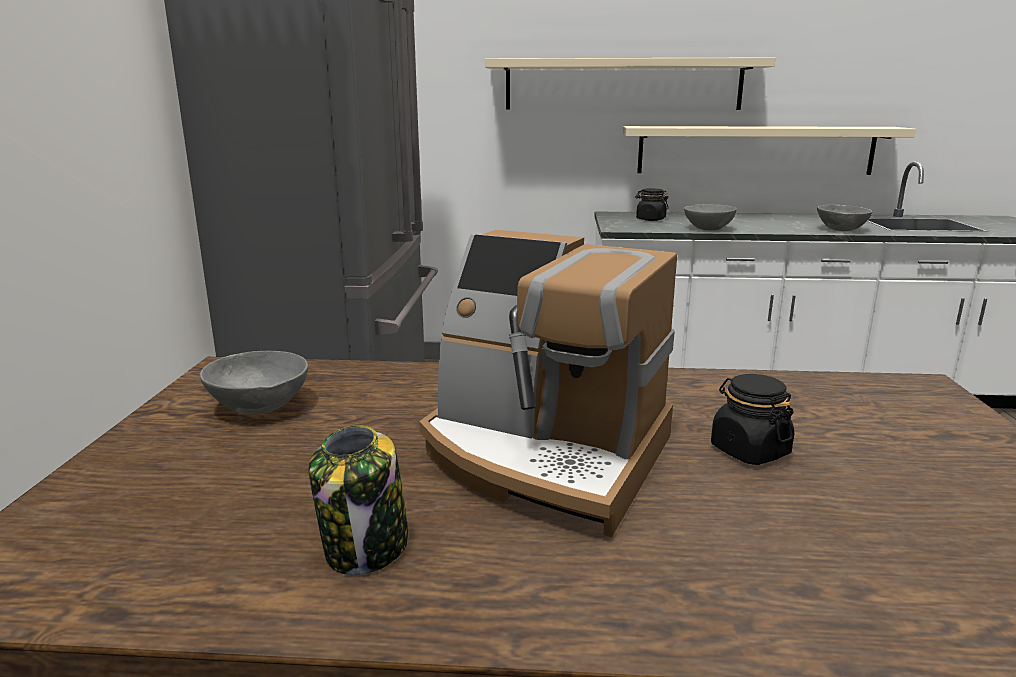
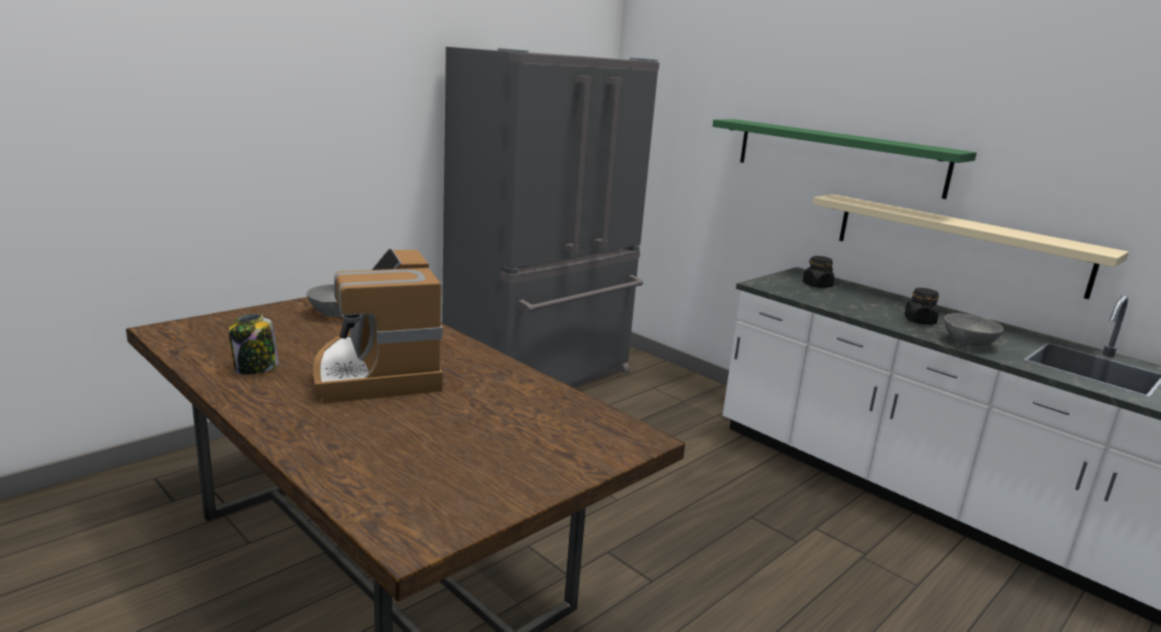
camera: 40 degrees right, 0 degrees up
beige shelf [485,57,776,110] -> green shelf [713,119,977,199]
grey bowl [684,204,737,230] -> none
black jar [711,374,794,465] -> black jar moved to [904,288,939,325]

